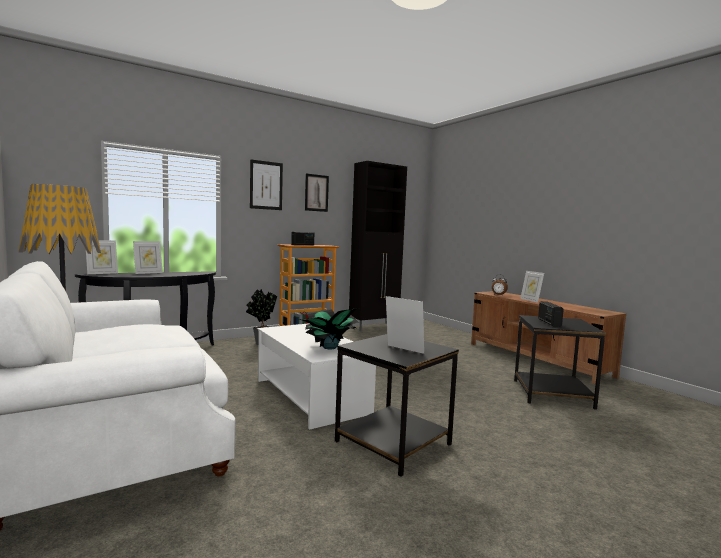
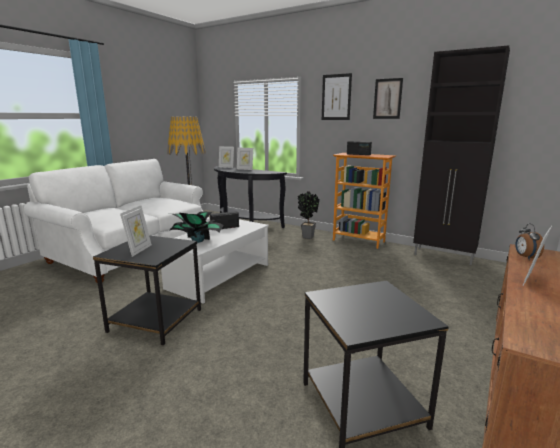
camera: 65 degrees right, 10 degrees up
radio [538,301,564,327] -> radio moved to [210,211,239,229]

